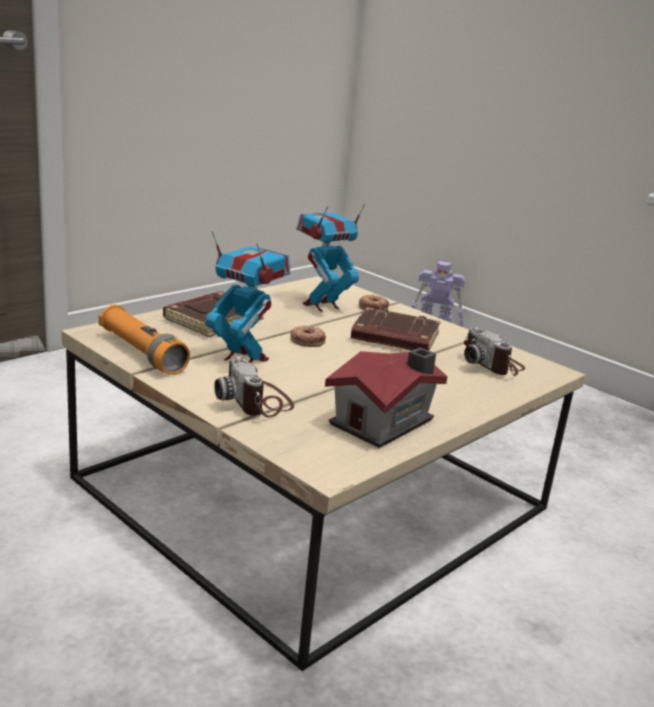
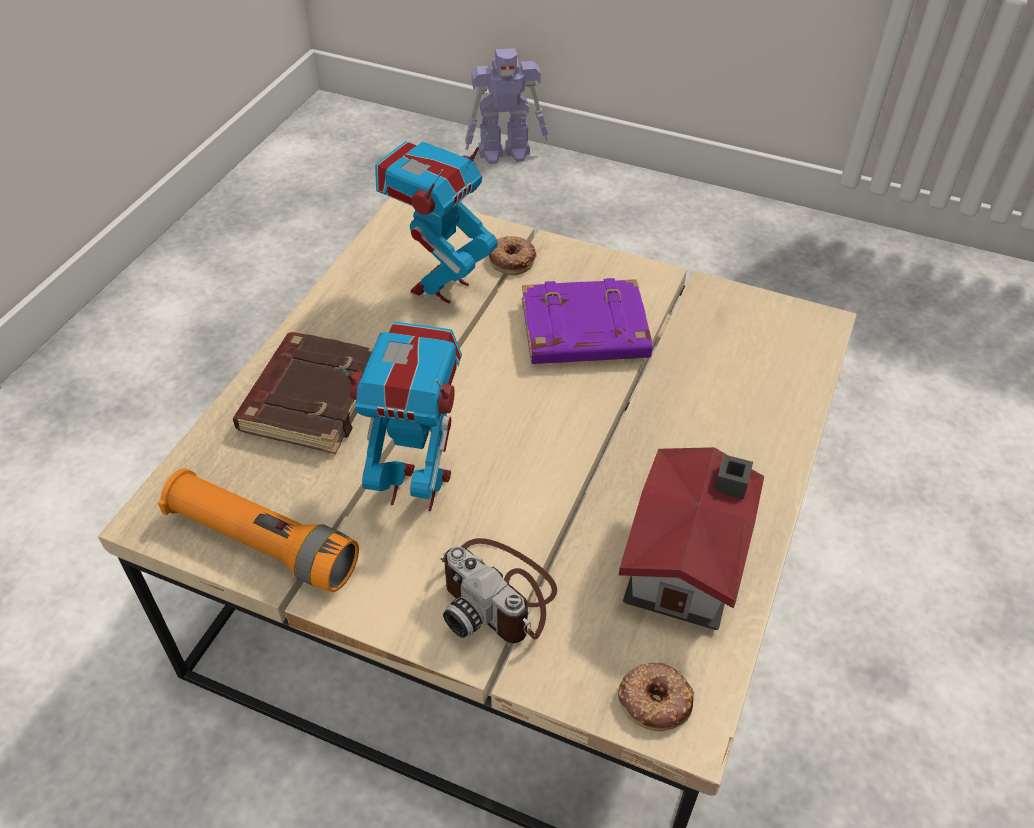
camera: 20 degrees left, 25 degrees up
donut [290,326,326,347] -> donut moved to [618,662,694,731]
brown book [351,307,441,351] -> purple book [522,278,653,364]
camera [464,327,525,376] -> none

